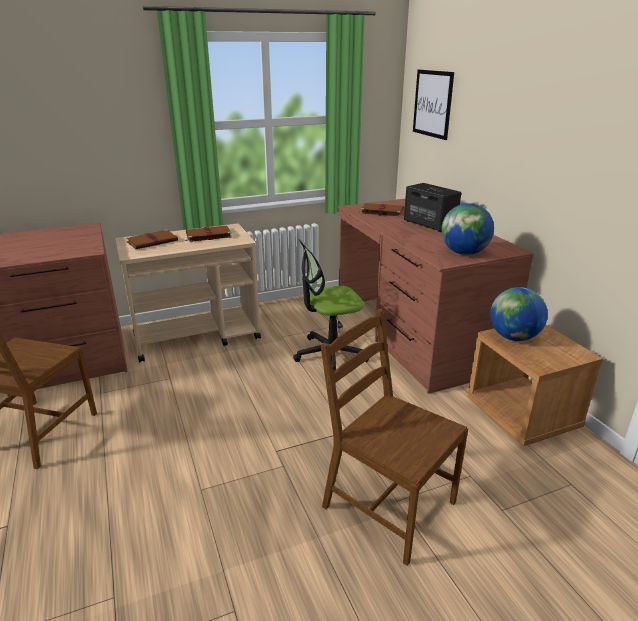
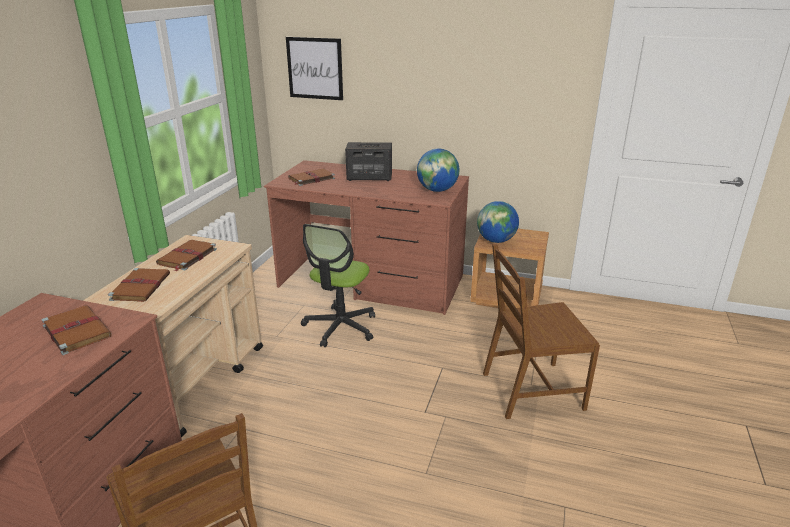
camera: 50 degrees left, 0 degrees up
none -> brown book [41,305,112,355]

